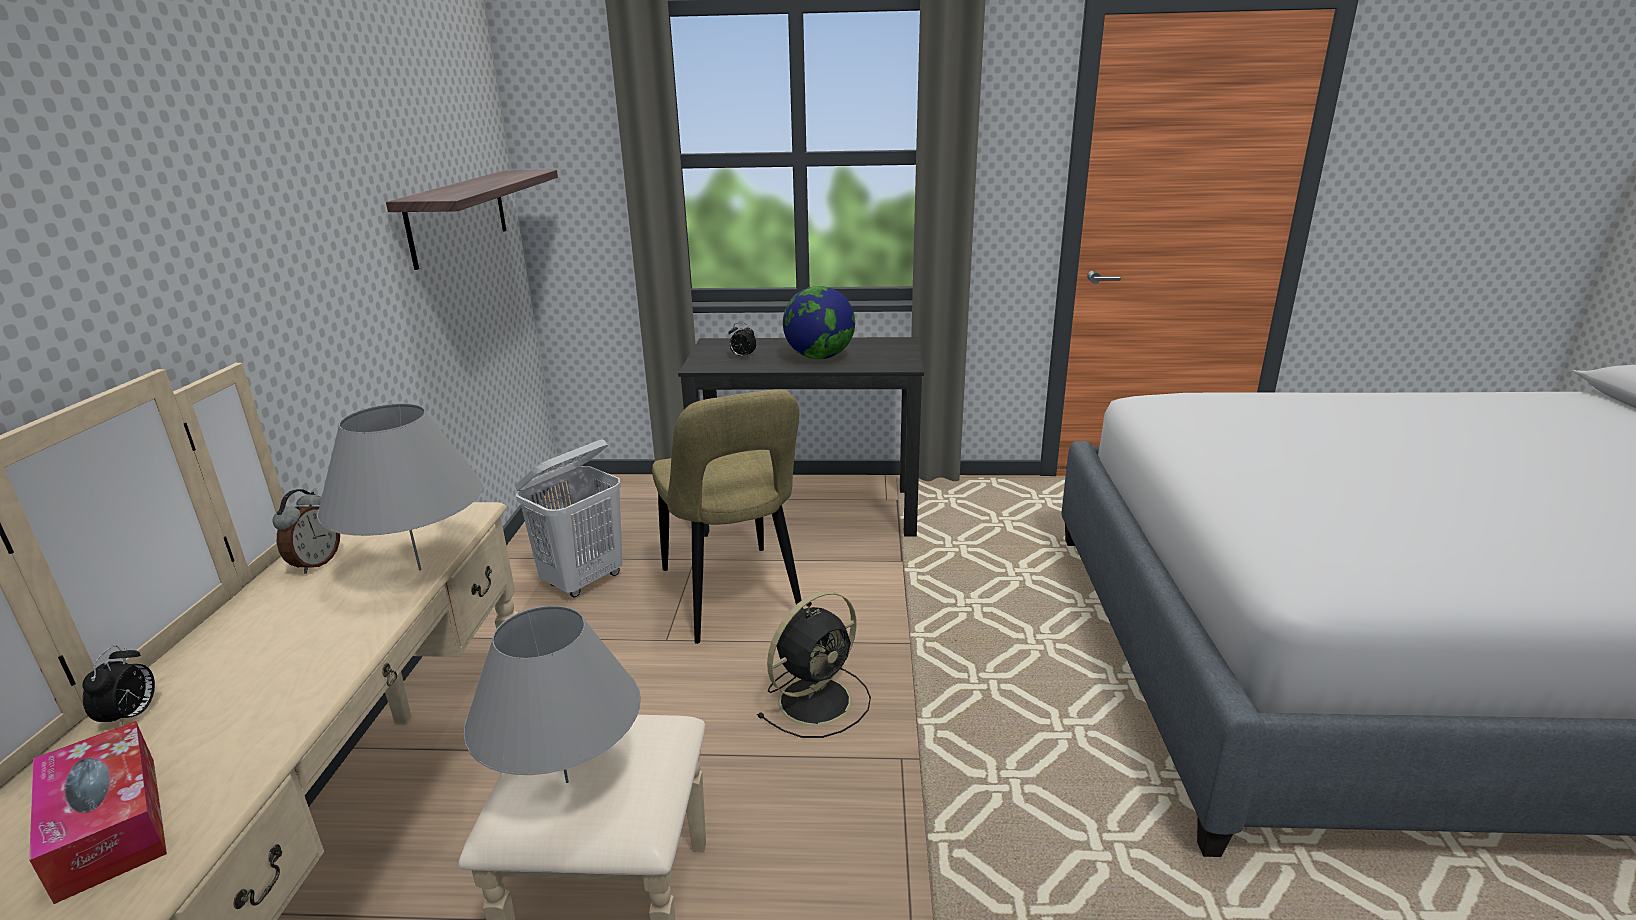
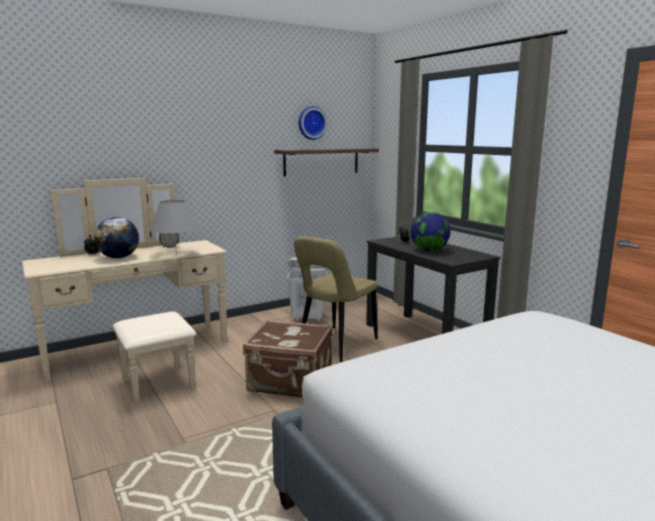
camera: 55 degrees right, 10 degrees down
tissue box [29,721,167,904] -> none
grey table lamp [463,605,641,783] -> none
black fan [757,591,871,738] -> brown suitcase [243,320,333,398]
none -> globe [94,217,139,258]
none -> wall clock [299,106,327,140]

